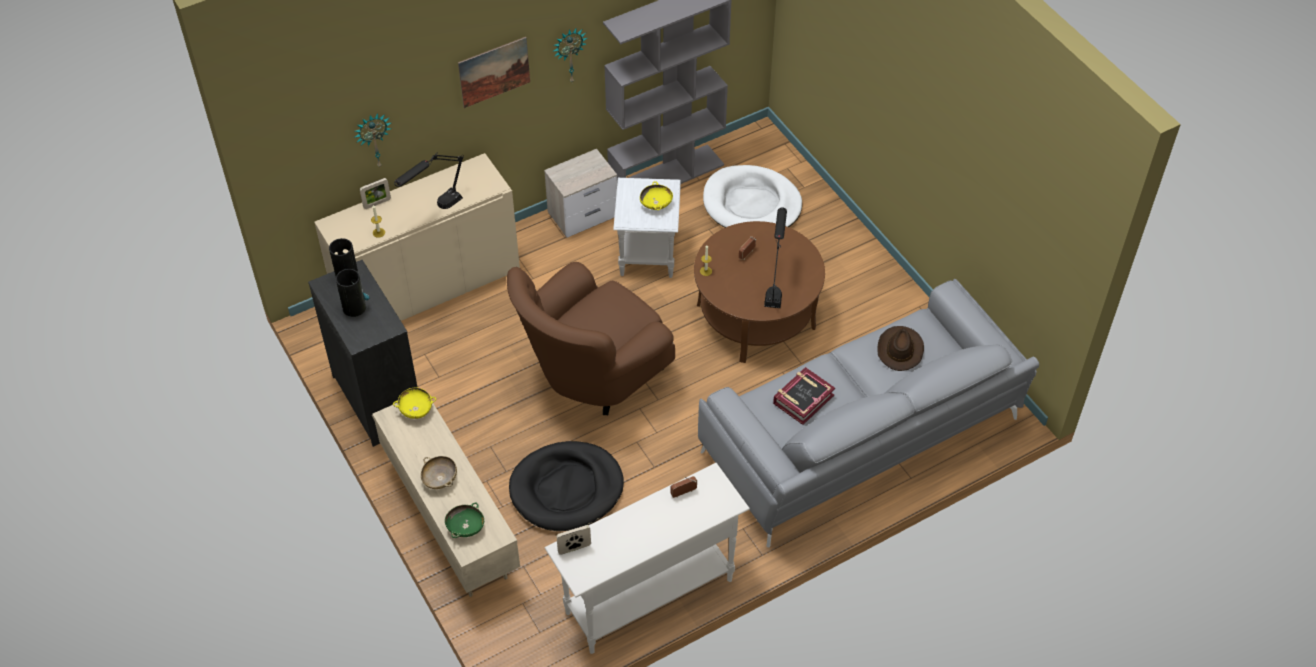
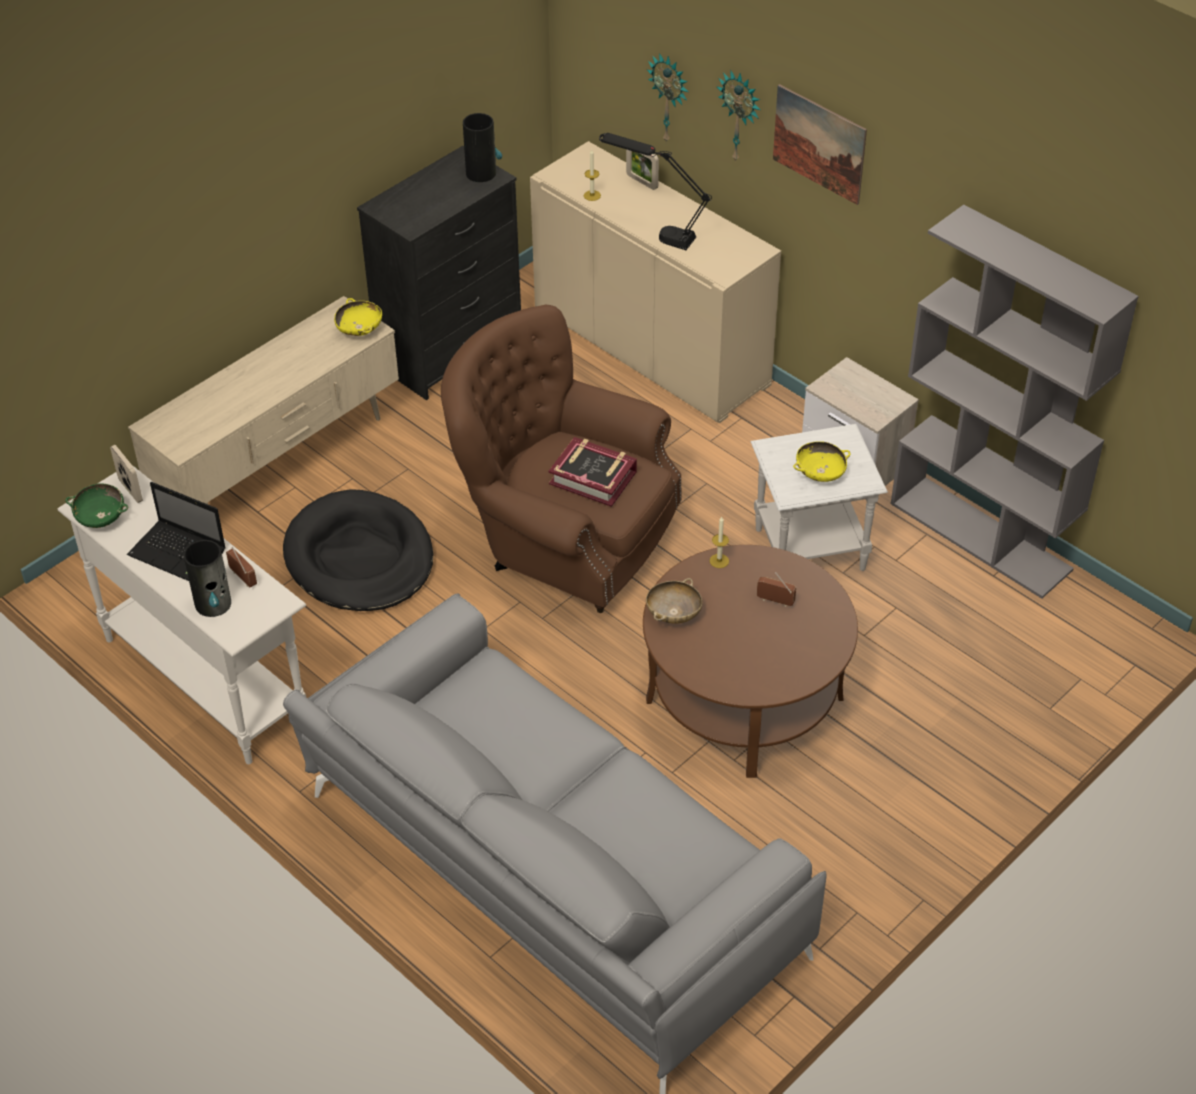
camera: 75 degrees right, 5 degrees down
vase [336,269,369,317] -> vase moved to [184,540,231,617]
beige bowl [421,456,457,489] -> beige bowl moved to [646,578,703,624]
green bowl [445,502,484,538] -> green bowl moved to [65,483,128,528]
wall clock [552,29,587,82] -> wall clock moved to [717,70,761,163]
white dog bed [703,165,802,228] -> none
black table lamp [764,208,787,308] -> none
book [773,367,835,425] -> book moved to [549,437,637,507]
brown hat [877,326,924,371] -> none
none -> laptop [127,482,226,581]

